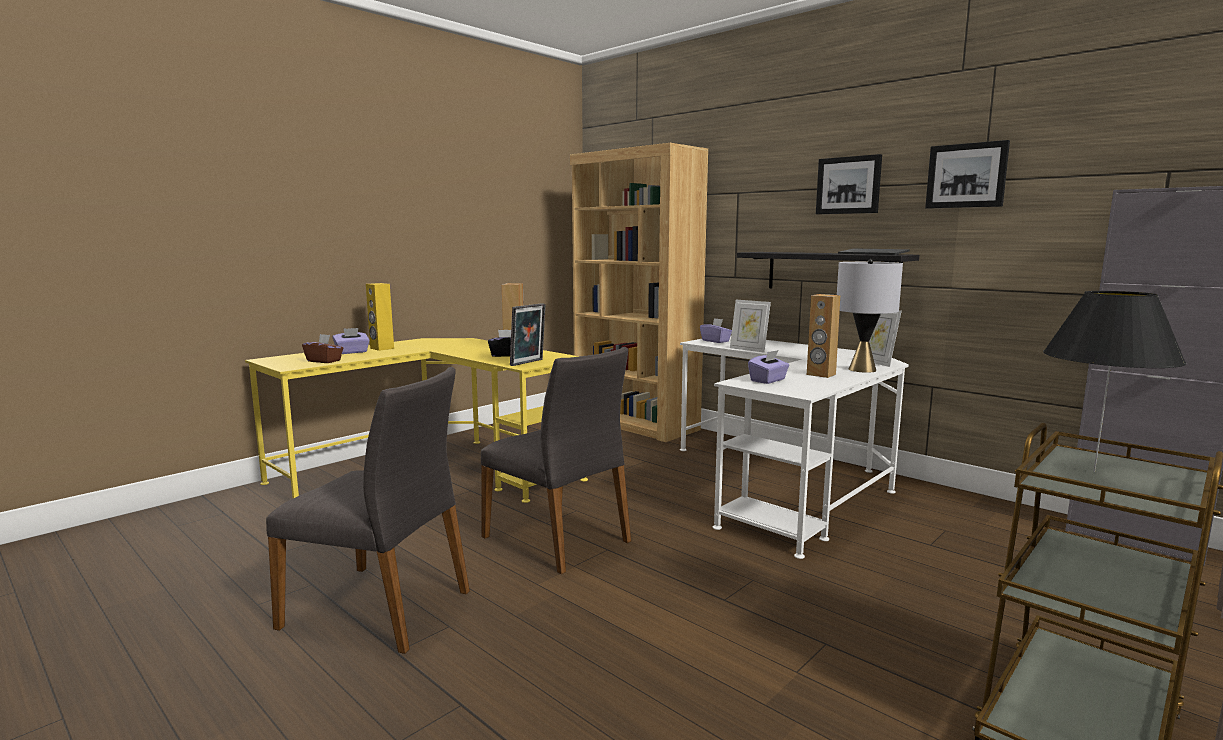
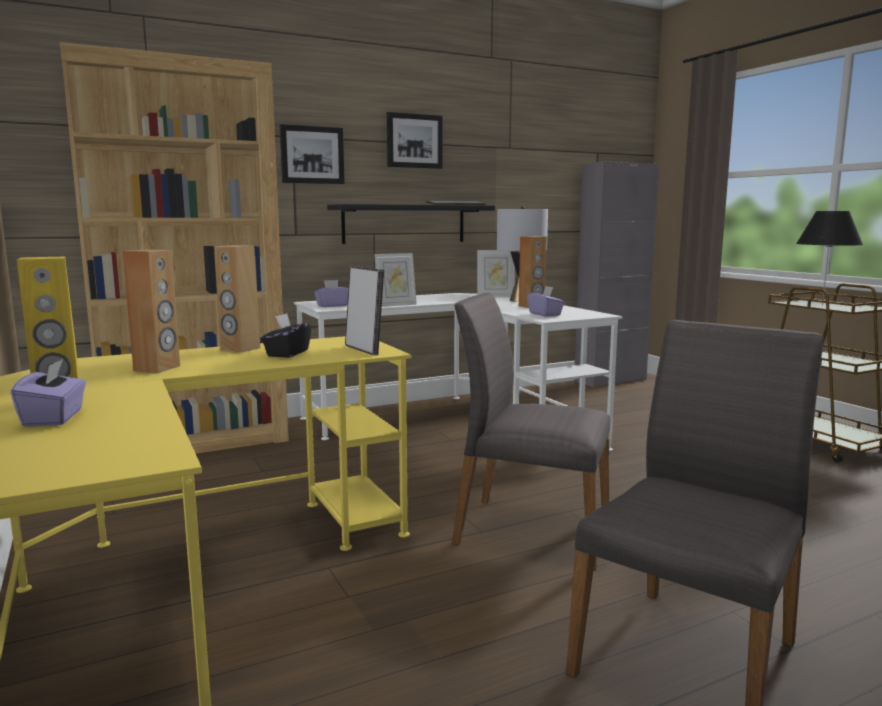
camera: 70 degrees left, 0 degrees up
brown tissue box [302,334,343,363] -> none
grey chair [481,347,631,574] -> grey chair turned 135 degrees counterclockwise [452,293,610,571]
picture [925,140,1010,208] -> picture moved to [280,124,345,184]
none -> brown speaker [123,250,180,373]

